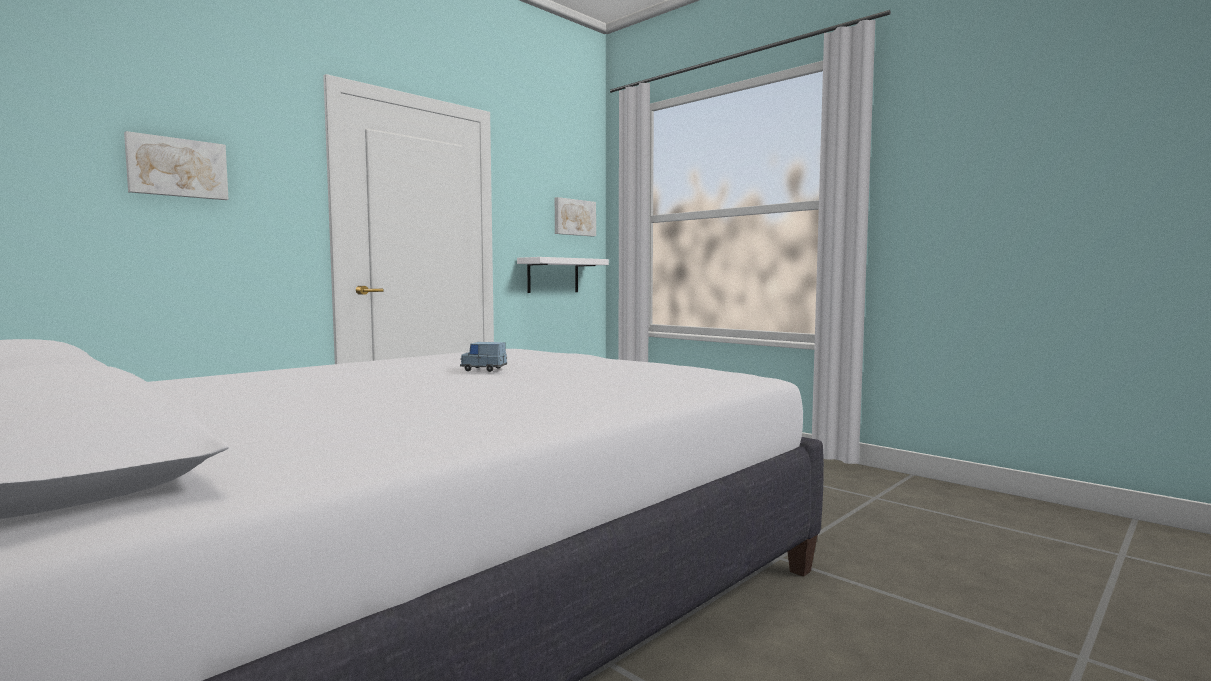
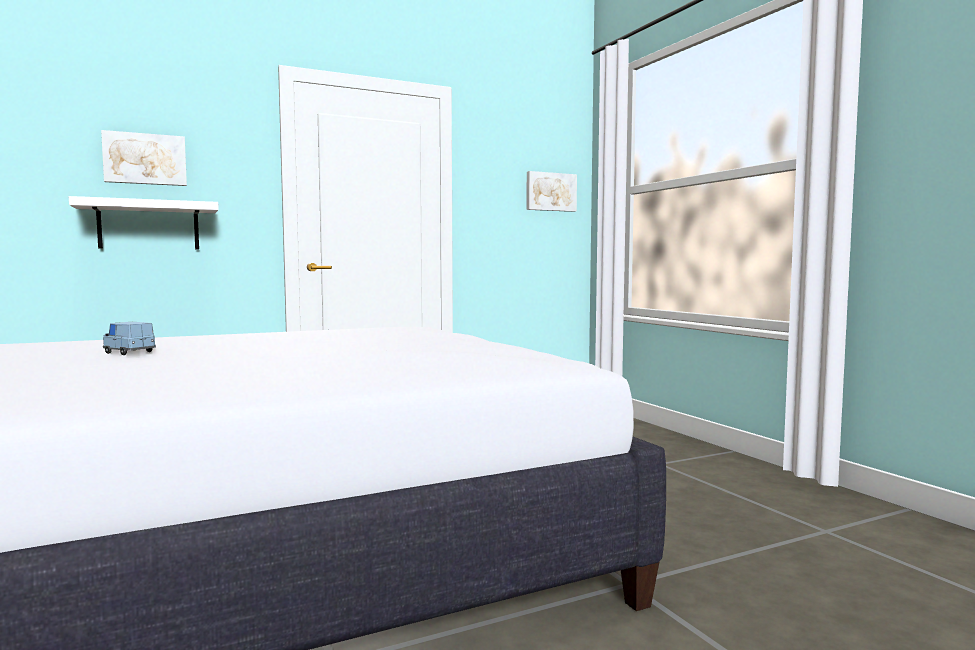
camera: 20 degrees right, 0 degrees up
blue toy car [460,342,507,372] -> blue toy car moved to [103,322,156,355]
white shelf [517,257,609,293] -> white shelf moved to [69,196,219,250]

